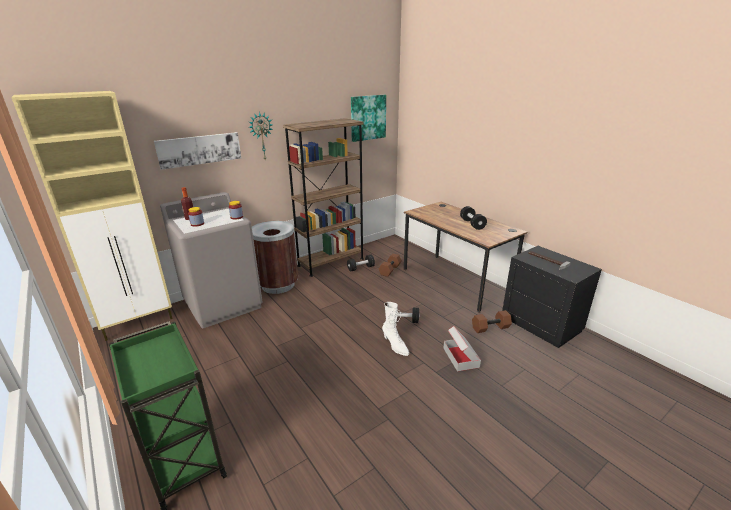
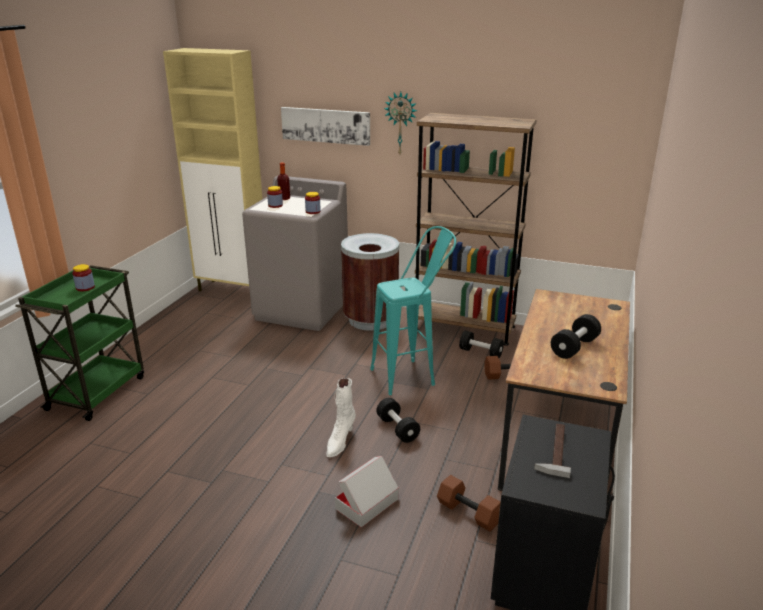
camera: 55 degrees right, 0 degrees up
picture [351,95,386,142] -> none
none -> jar [72,264,95,291]
none -> turquoise stool [370,226,456,395]

